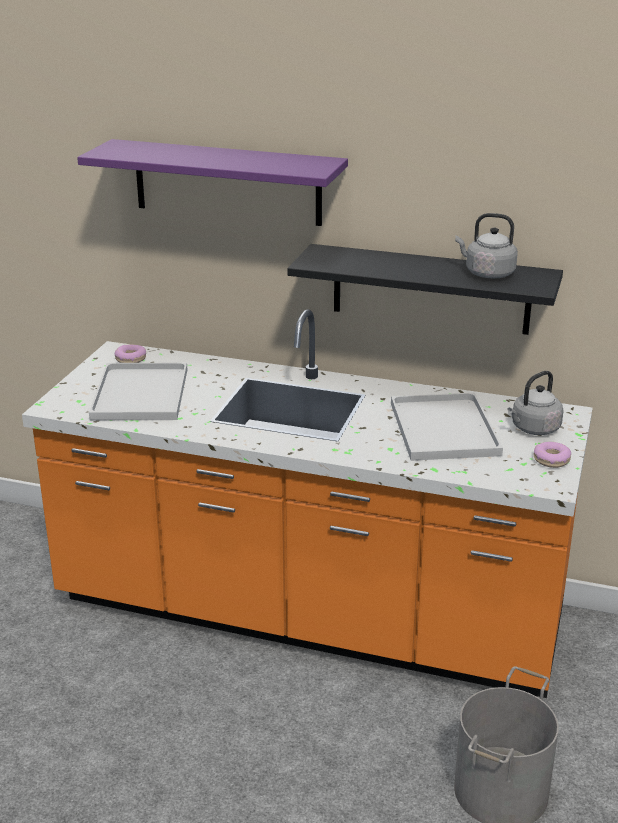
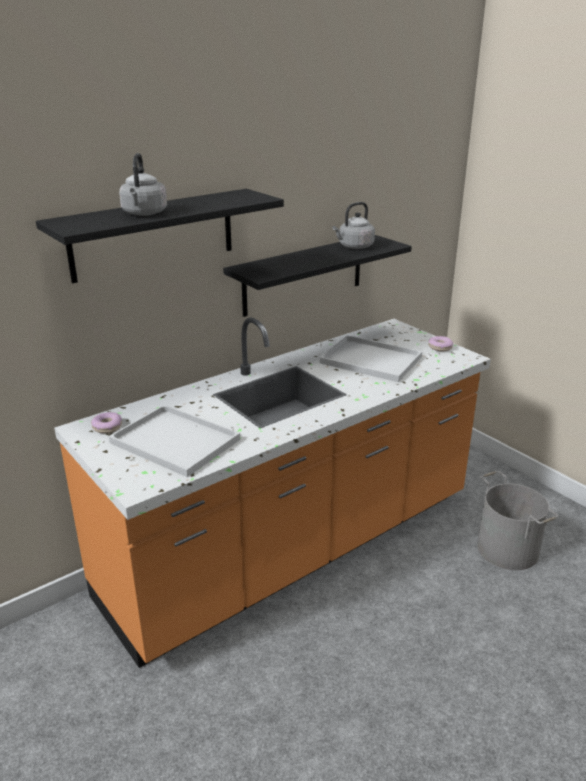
camera: 55 degrees left, 0 degrees up
purple shelf [77,139,348,226] -> black shelf [36,189,284,283]
grey kettle [507,371,564,435] -> grey kettle moved to [119,153,167,216]

